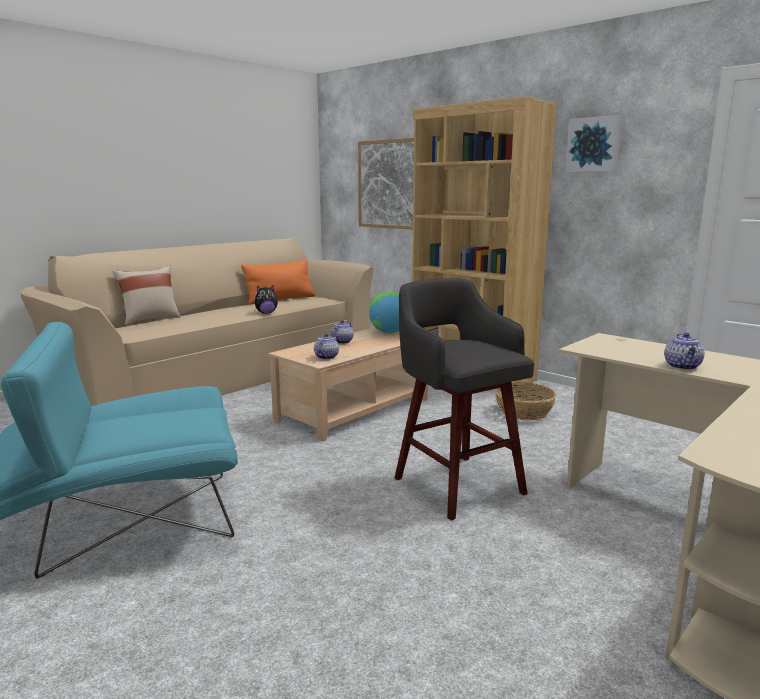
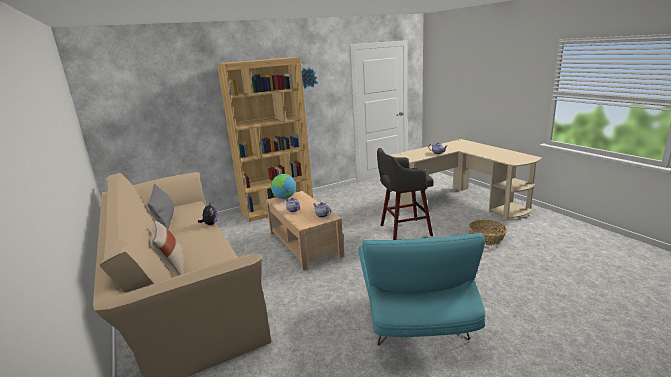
camera: 70 degrees left, 5 degrees up
orange pillow [241,259,315,305] -> grey pillow [147,184,174,229]
picture [358,138,414,230] -> none
basket [495,382,557,421] -> basket moved to [468,220,507,245]

